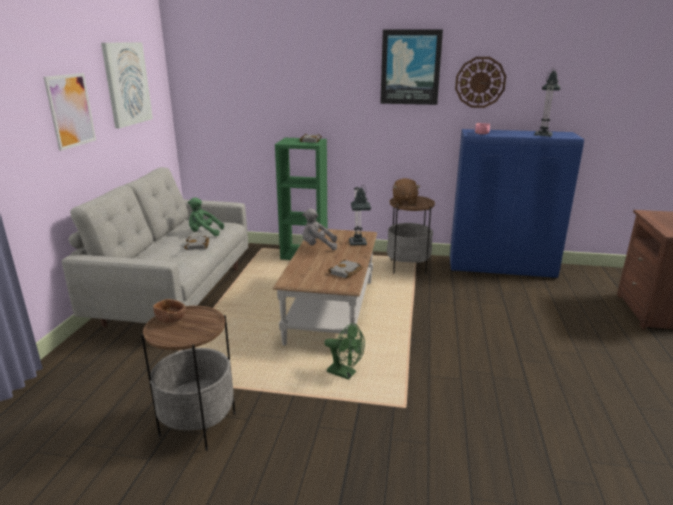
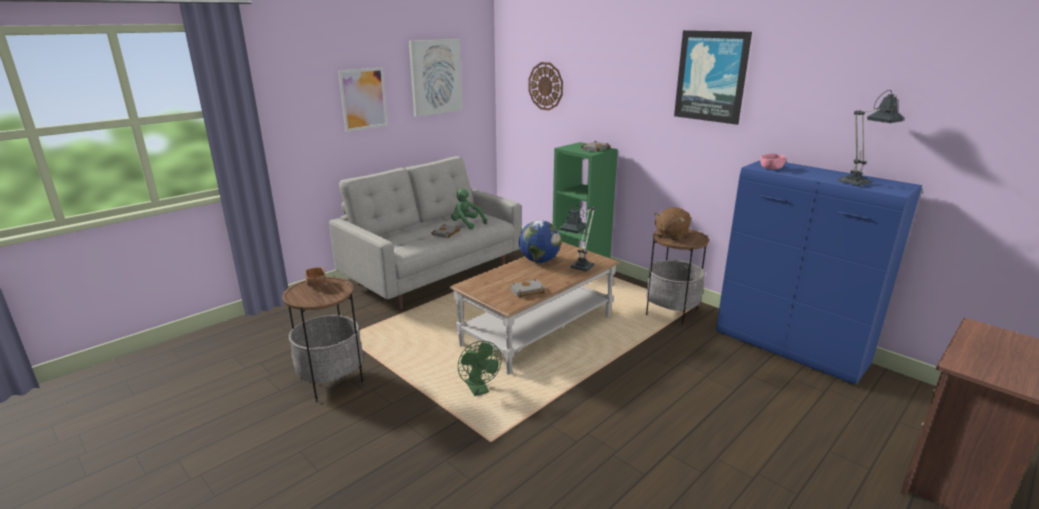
camera: 35 degrees right, 0 degrees up
grey plush toy [302,209,337,250] -> globe [519,220,561,263]
wall clock [455,57,506,108] -> wall clock moved to [529,62,563,110]

